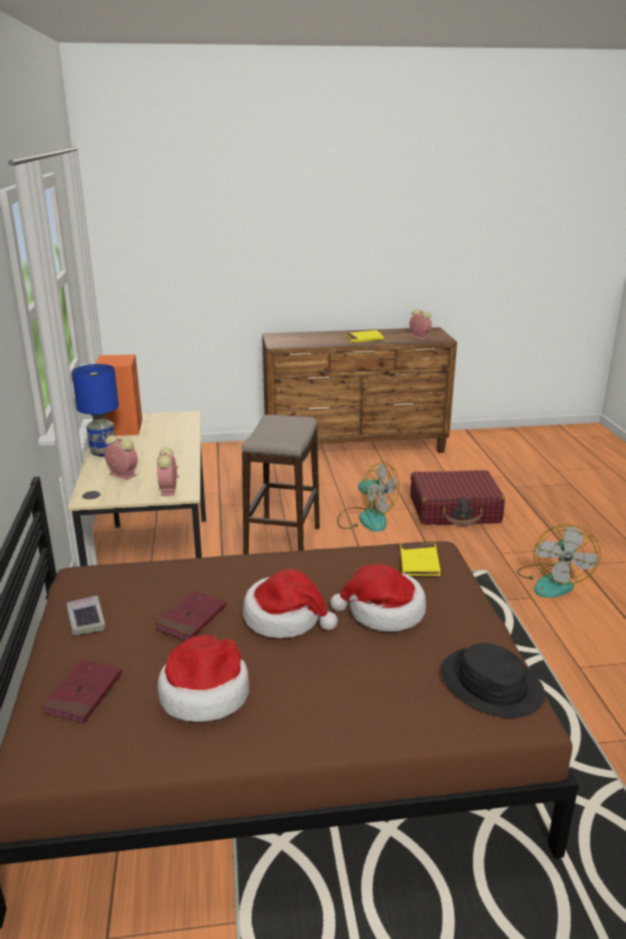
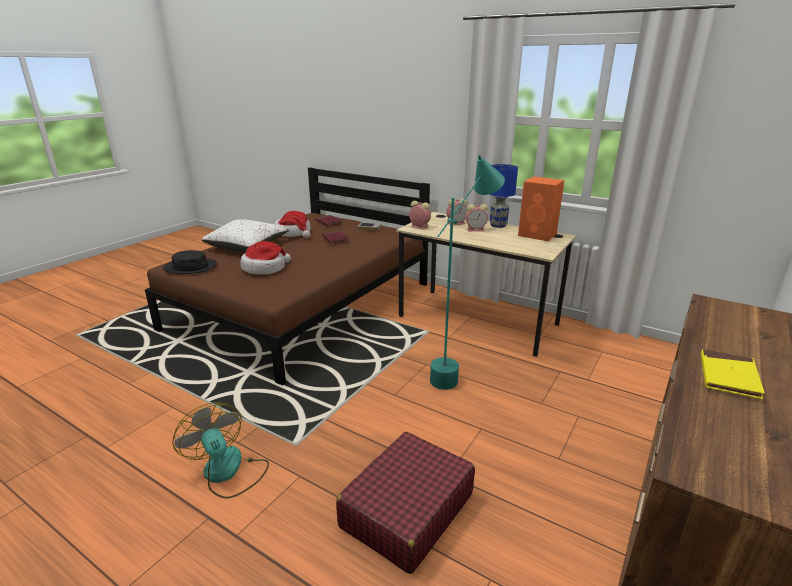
camera: 130 degrees right, 0 degrees up
stool [242,415,320,555] -> turquoise floor lamp [430,155,505,390]
hat [243,569,338,638] -> none
fan [337,462,399,532] -> none
yellow book [400,543,441,576] -> none
alarm clock [409,309,432,340] -> alarm clock moved to [465,204,488,231]
none -> white pillow [202,219,290,252]

